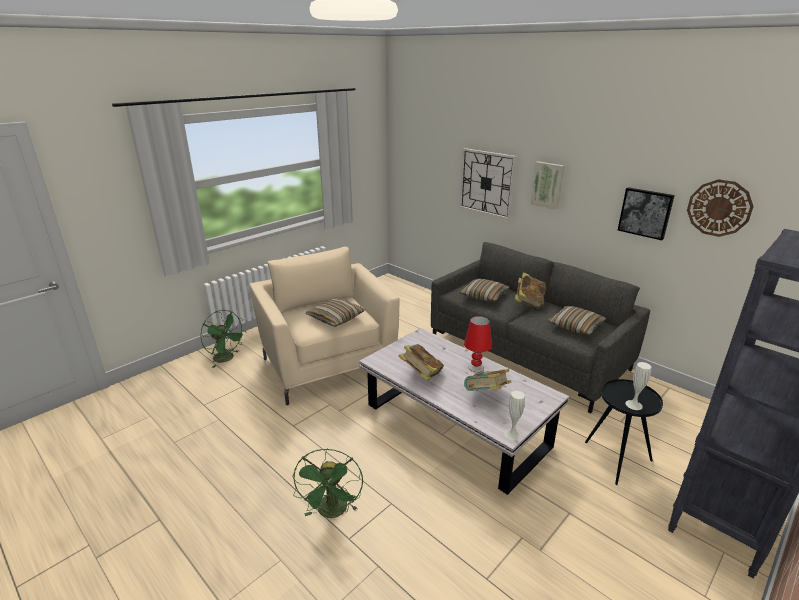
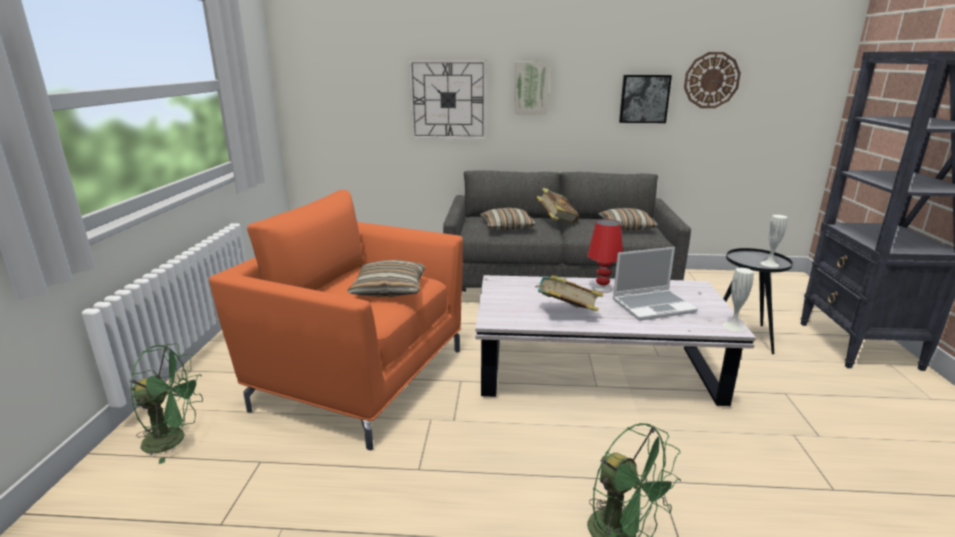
camera: 40 degrees left, 5 degrees down
beige armchair [250,247,400,405] -> orange armchair [209,190,463,450]
book [464,369,511,391] -> laptop [613,247,698,321]

